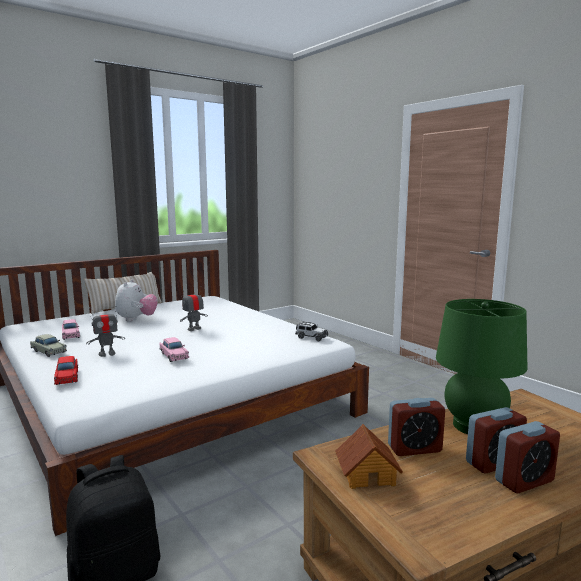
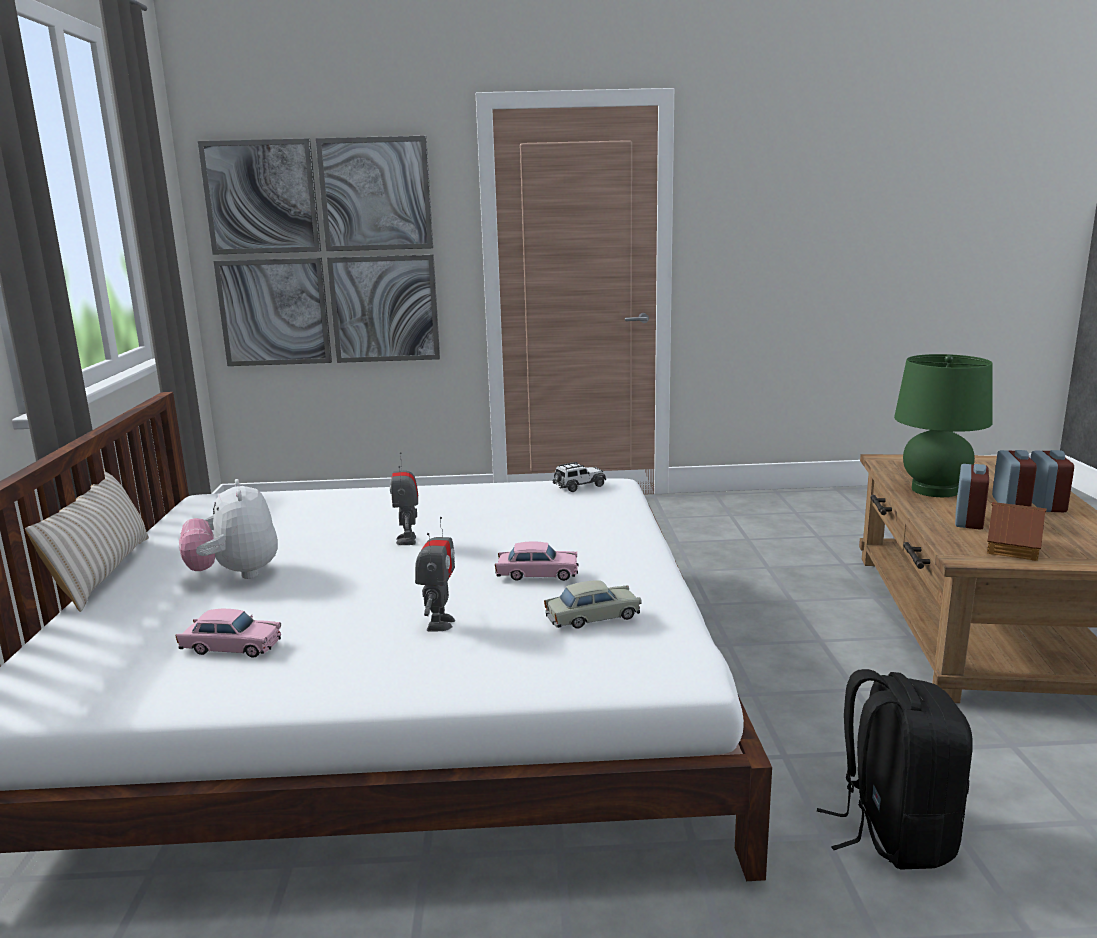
camera: 55 degrees left, 5 degrees up
beige toy car [30,334,67,357] -> beige toy car moved to [544,581,642,629]
red toy car [54,356,78,385] -> none
plush toy [115,279,158,321] -> plush toy turned 150 degrees counterclockwise [179,479,278,579]
none -> picture [198,136,440,366]

